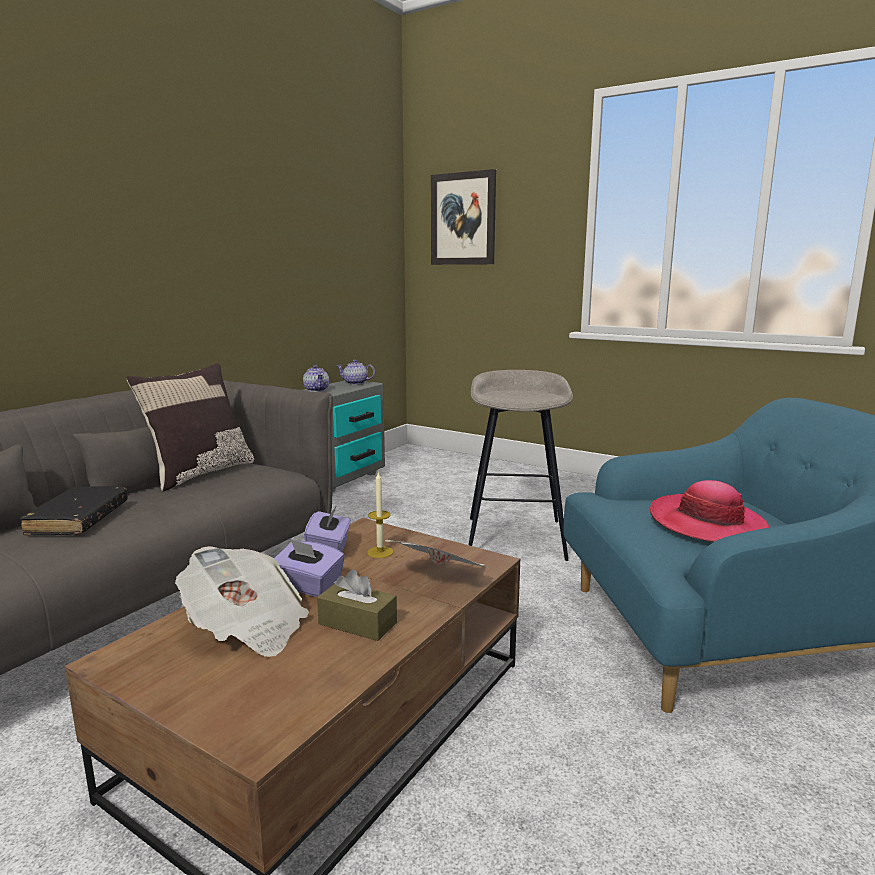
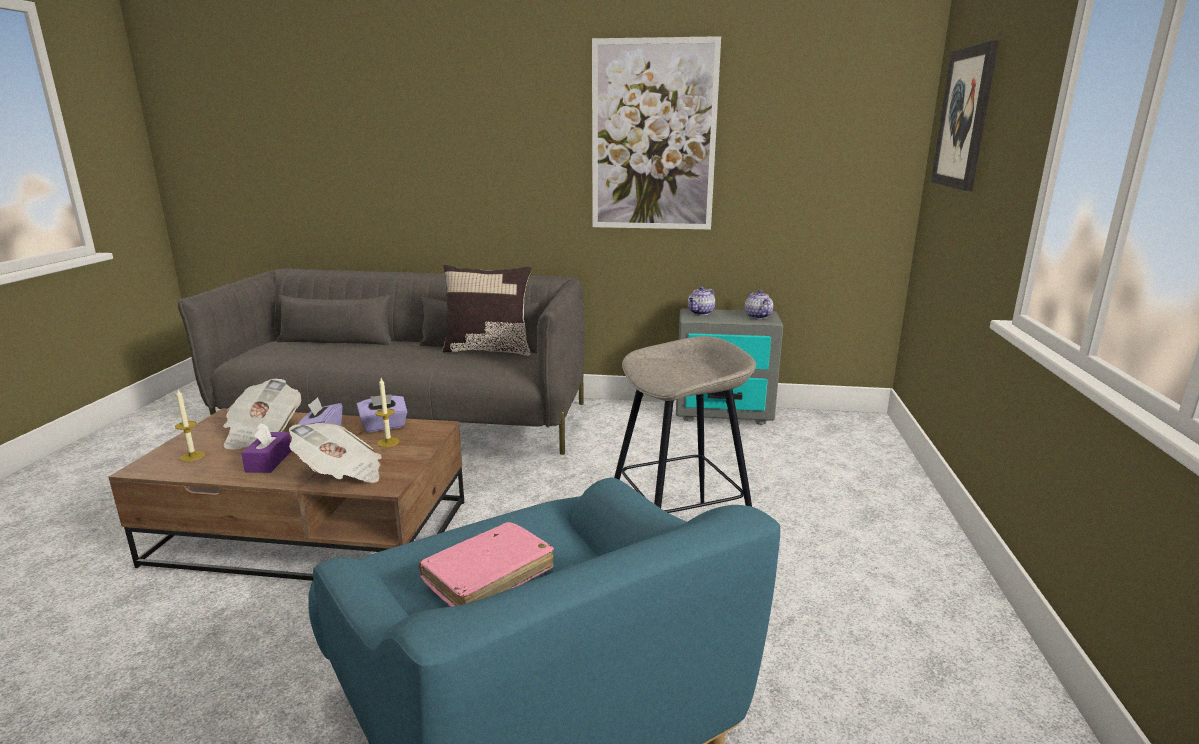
camera: 65 degrees right, 5 degrees up
black book [20,486,128,535] -> none
brown tissue box [317,570,397,641] -> purple tissue box [241,423,291,473]
hat [650,480,769,542] -> pink book [419,522,554,607]
none -> candle [175,390,205,462]
none -> picture [592,36,721,230]

